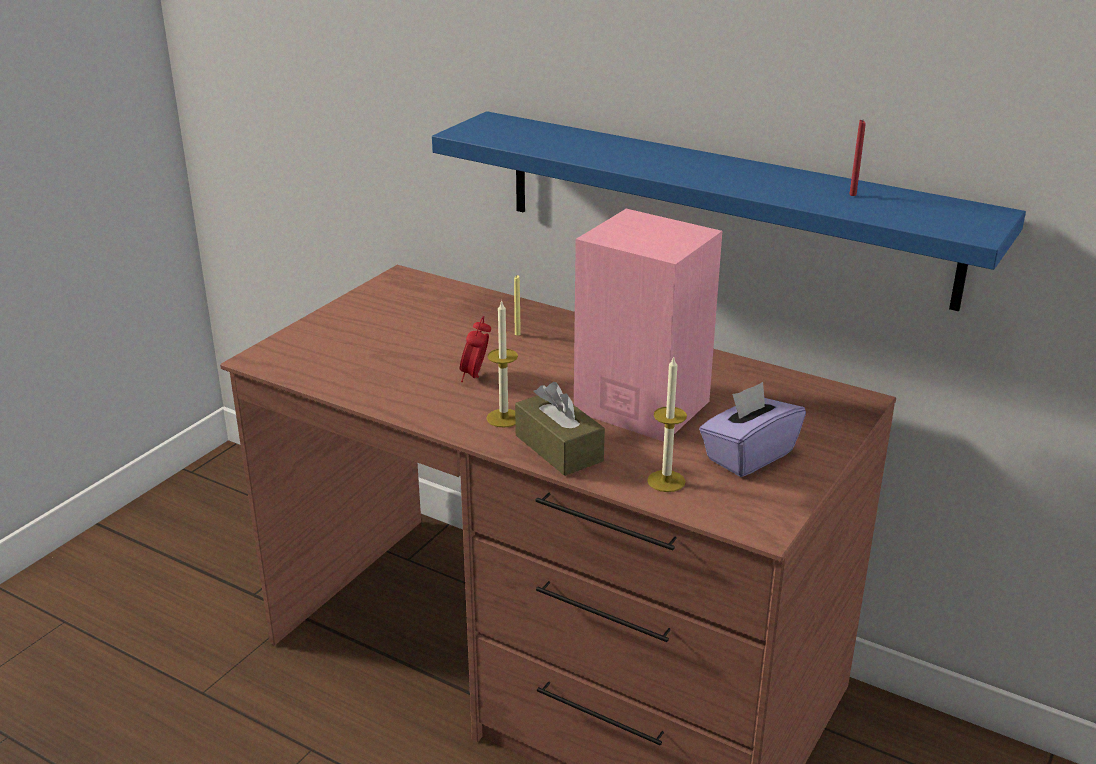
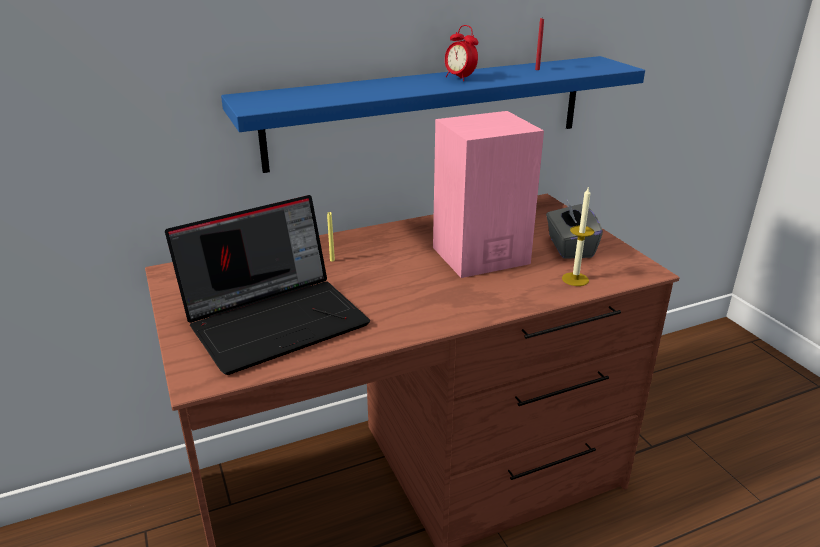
camera: 55 degrees left, 0 degrees up
alarm clock [460,316,491,382] -> alarm clock moved to [445,25,478,81]
candle [487,300,518,427] -> none
brown tissue box [515,382,605,476] -> none
purple tissue box [699,382,806,477] -> grey tissue box [546,200,603,259]
none -> laptop [165,195,370,375]

